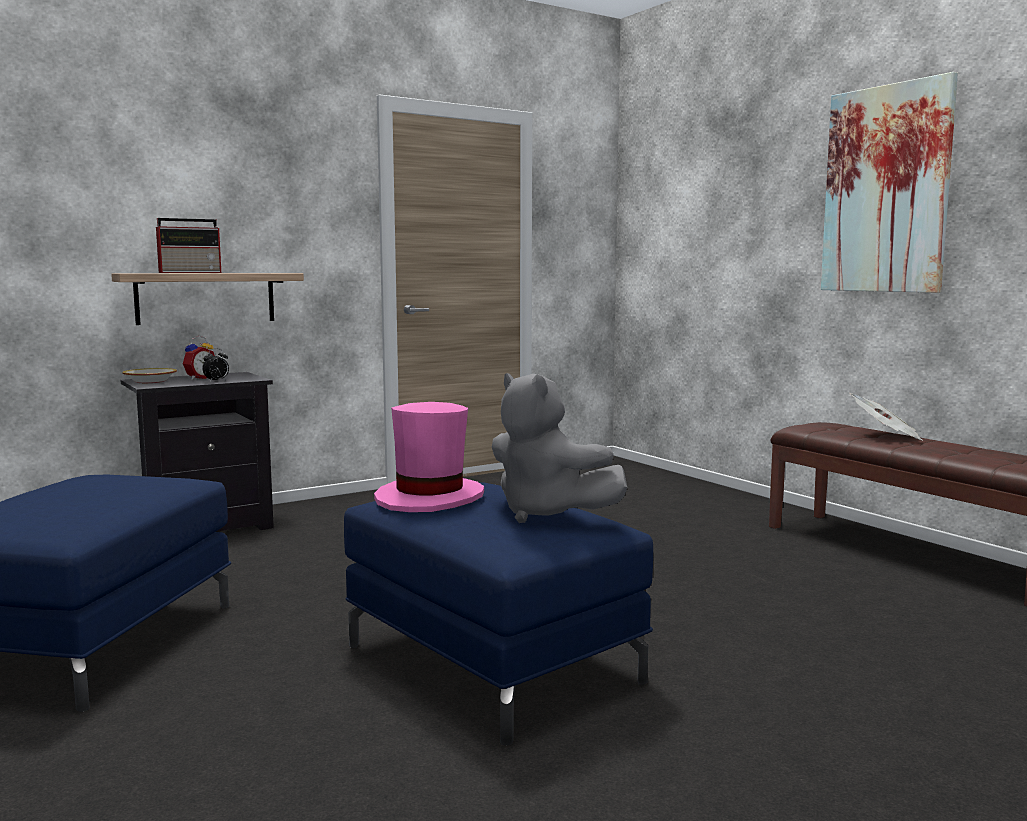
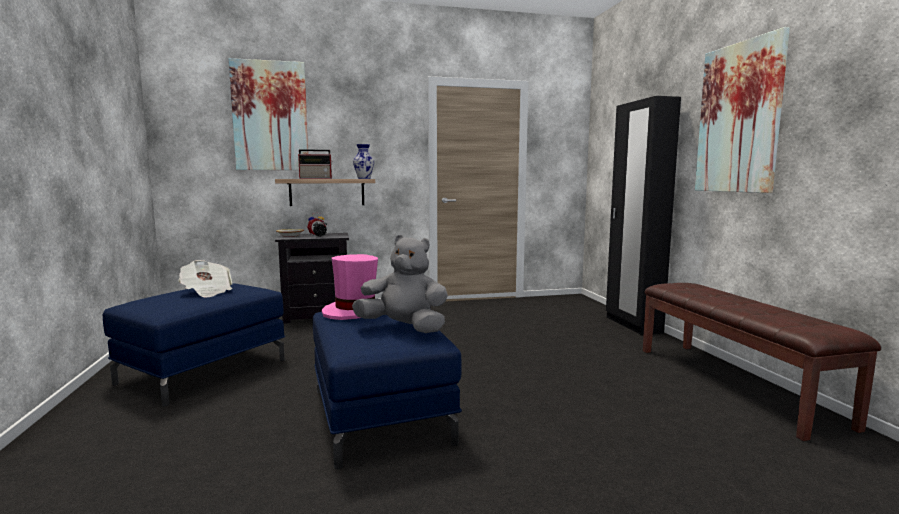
camera: 20 degrees right, 0 degrees up
grey plush toy [492,373,627,523] -> grey plush toy turned 135 degrees clockwise [352,235,448,333]
newspaper [849,393,923,441] -> newspaper moved to [178,260,232,298]
none -> picture [229,58,309,170]
none -> vase [353,144,374,179]
none -> black wardrobe [606,96,681,335]

